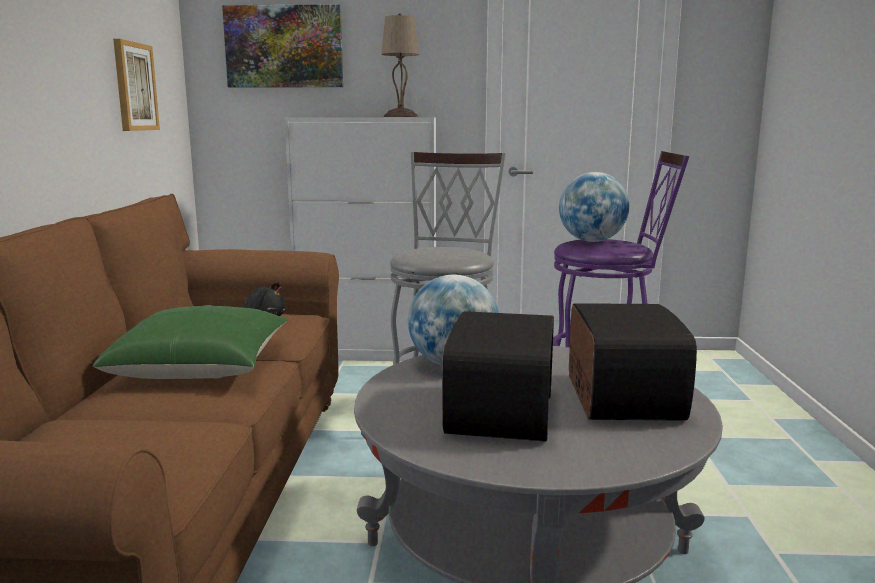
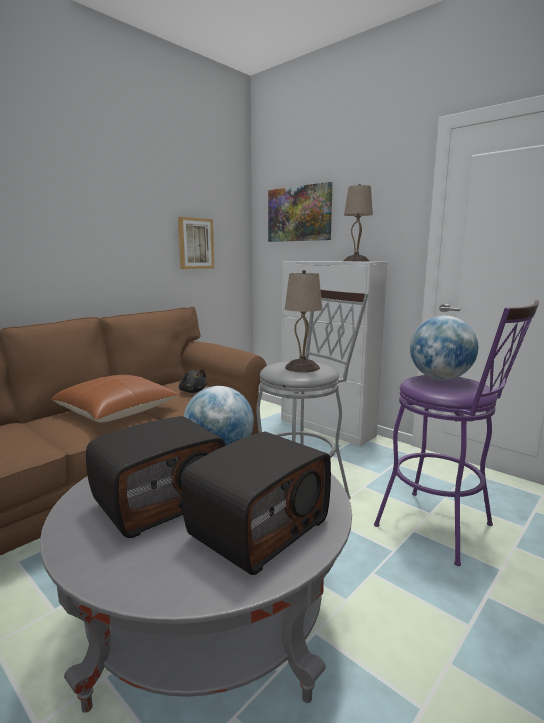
camera: 40 degrees right, 0 degrees up
green pillow [93,305,288,379] -> brown pillow [51,375,180,423]
none -> beige table lamp [285,270,322,372]

